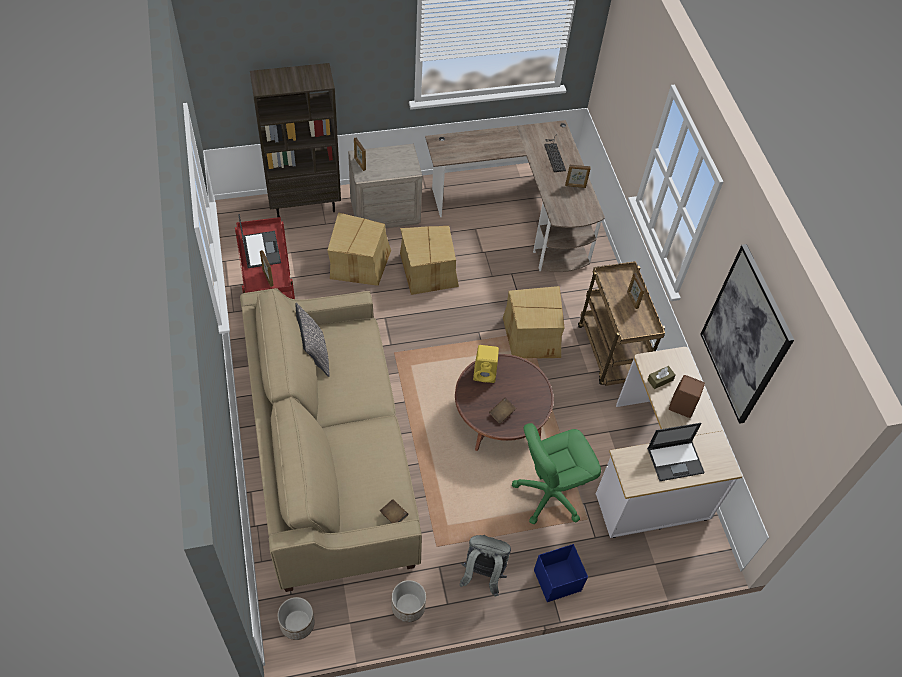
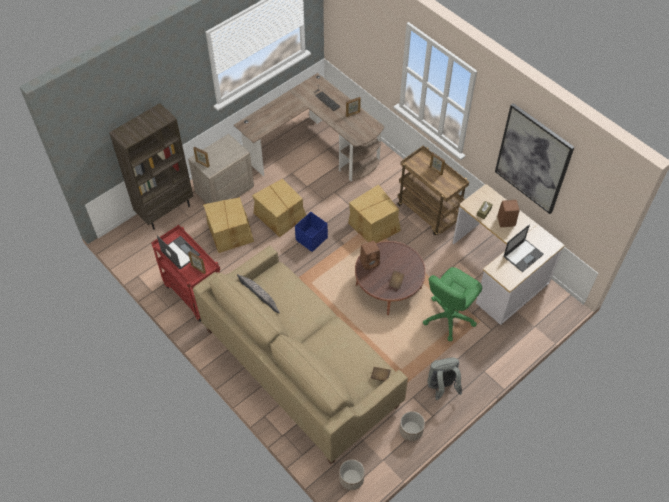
camera: 25 degrees left, 0 degrees up
yellow speaker [473,345,499,383] -> brown speaker [360,241,380,270]
blue storage box [534,544,588,602] -> blue storage box moved to [295,212,328,252]

